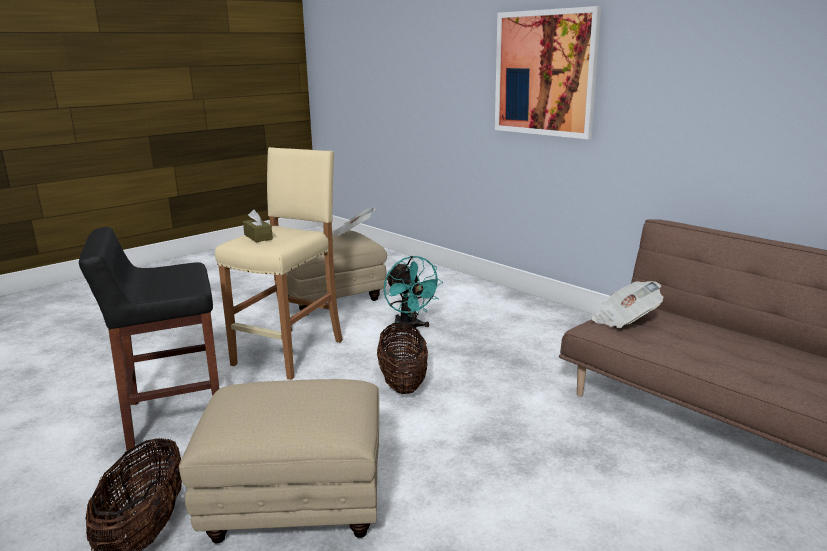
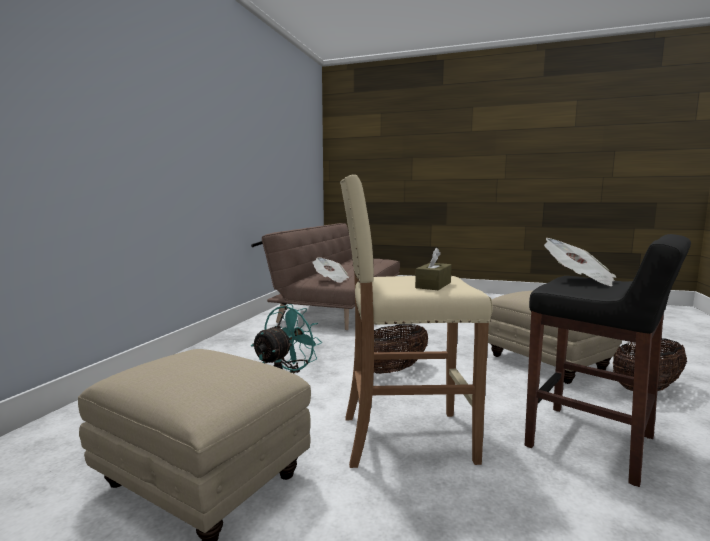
camera: 120 degrees left, 10 degrees down
newspaper [332,207,376,237] -> newspaper moved to [544,238,616,286]
picture [495,6,601,139] -> none

